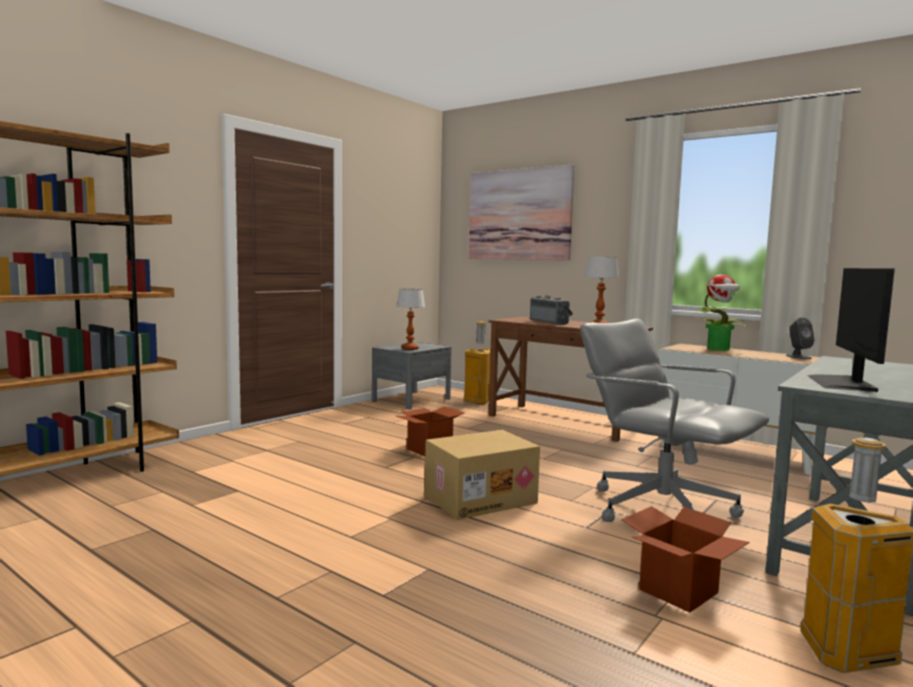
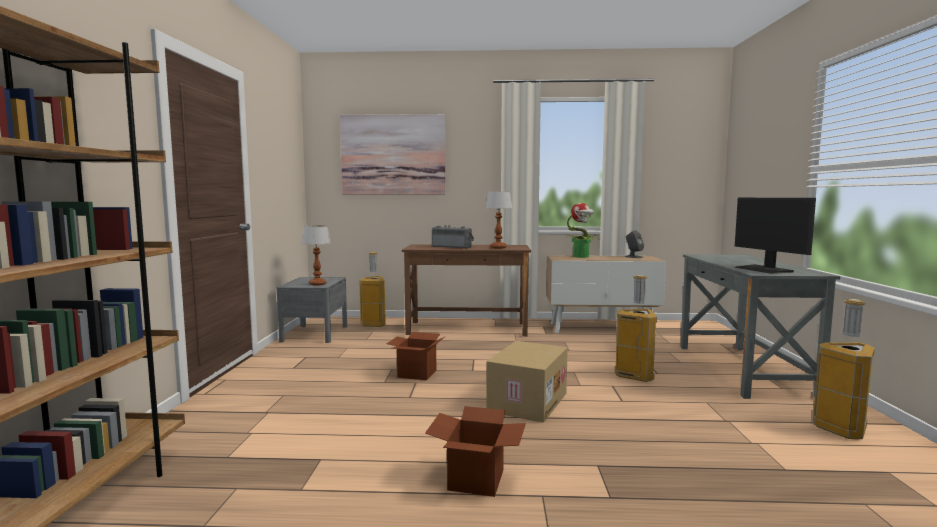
camera: 35 degrees left, 0 degrees up
grey office chair [580,319,769,522] -> trash can [615,275,657,382]
cardboard box [621,506,750,613] -> cardboard box moved to [425,406,526,497]

